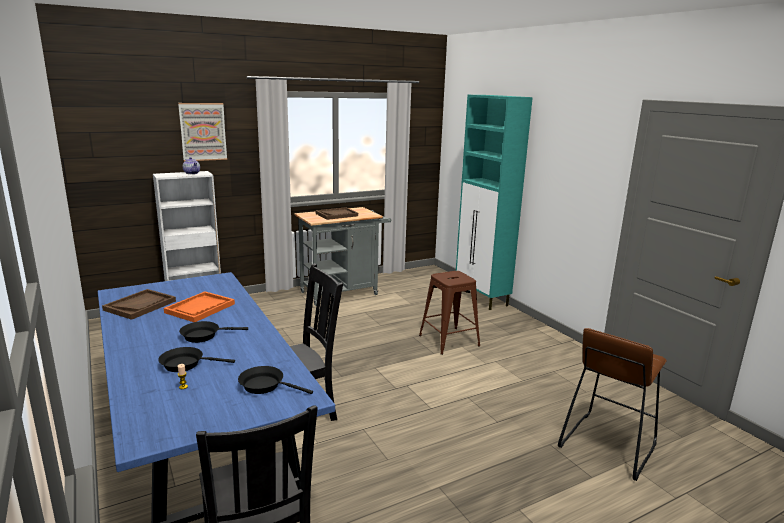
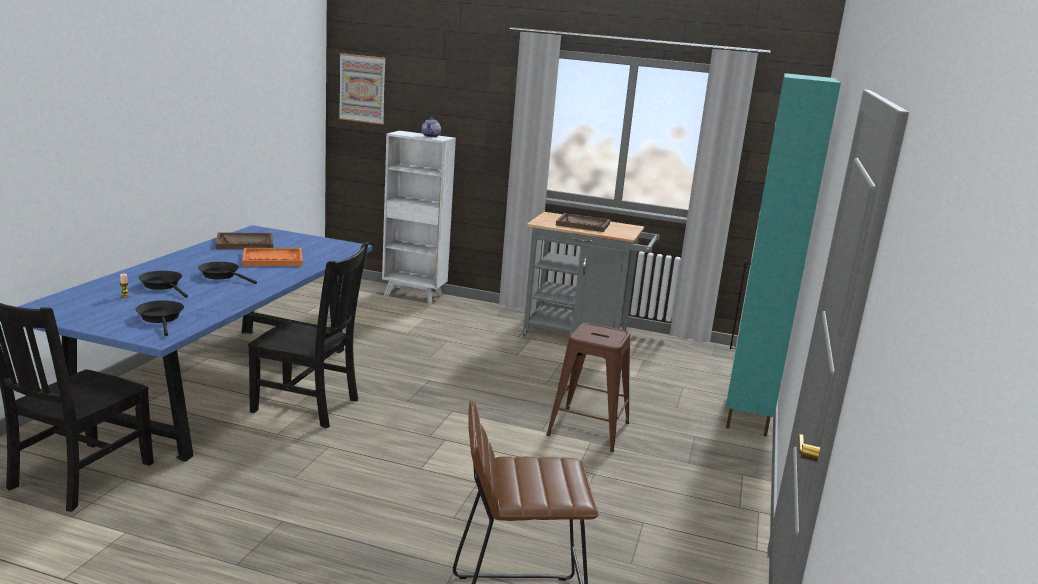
camera: 45 degrees right, 0 degrees up
picture [178,103,227,161] -> picture moved to [339,53,386,125]

